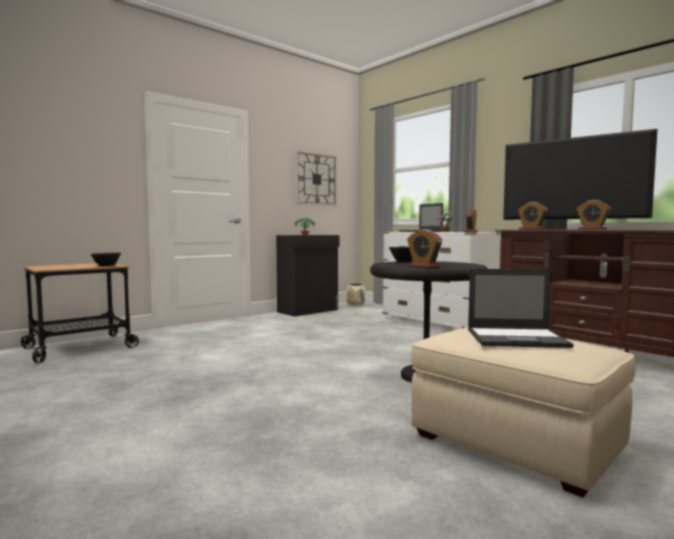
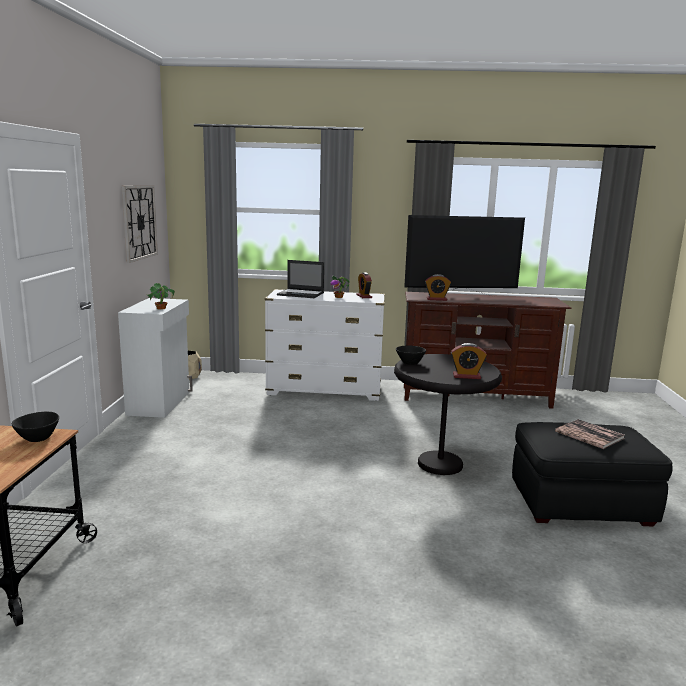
camera: 45 degrees left, 10 degrees up
black cabinet [276,235,340,317] -> white cabinet [118,298,193,418]
beige ottoman [411,327,636,497] -> black ottoman [512,422,672,526]
laptop [468,269,574,348] -> book [555,419,625,449]
alarm clock [577,200,611,230] -> none

